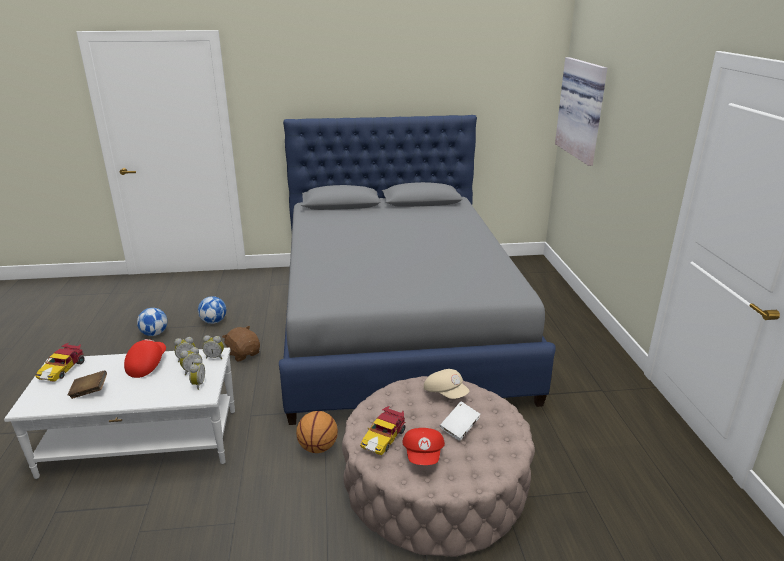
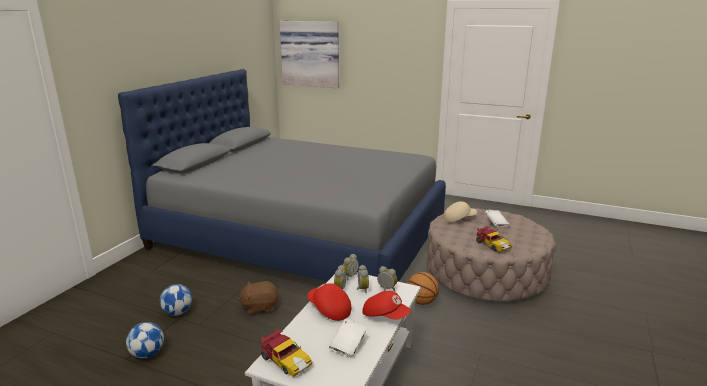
camera: 60 degrees left, 5 degrees down
brown book [68,370,107,399] -> white book [329,319,367,358]
red cap [402,428,445,465] -> red cap moved to [362,291,411,320]

